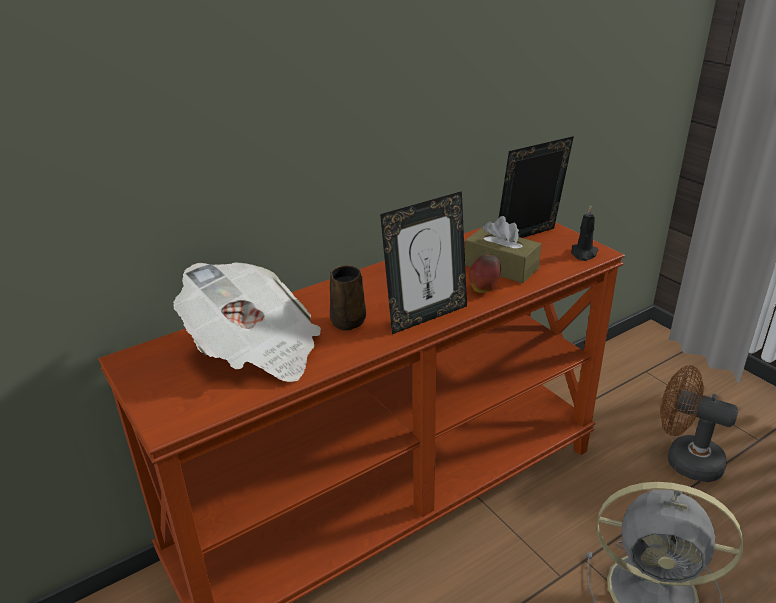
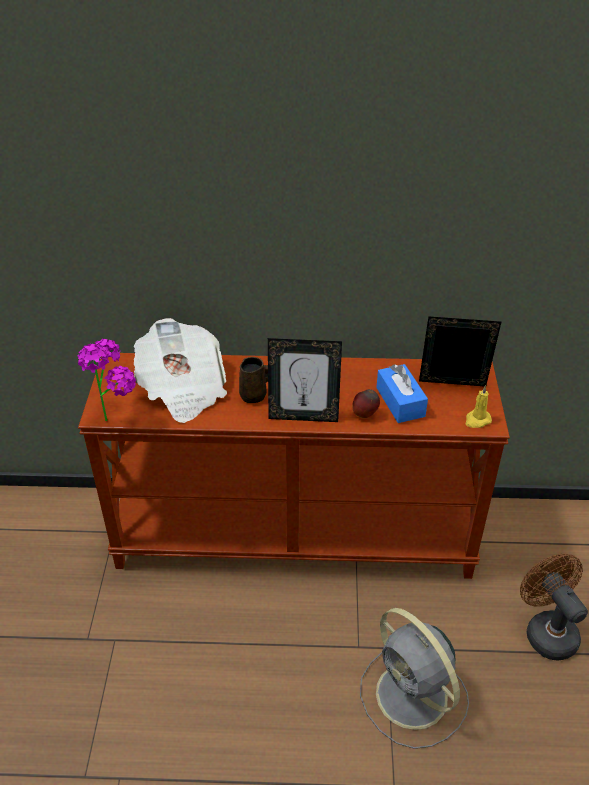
camera: 35 degrees right, 10 degrees up
brown tissue box [465,216,541,283] -> blue tissue box [376,364,428,423]
black candle [571,205,598,261] -> yellow candle [466,385,492,428]
none -> potted plant [78,339,136,421]

